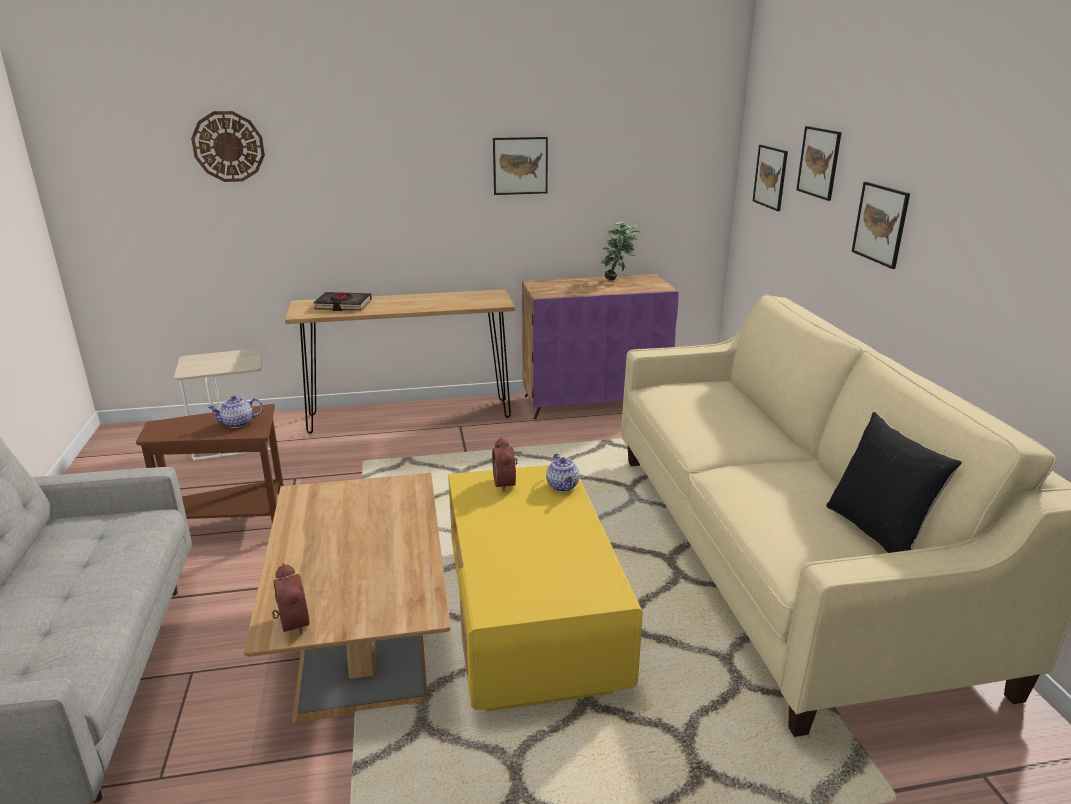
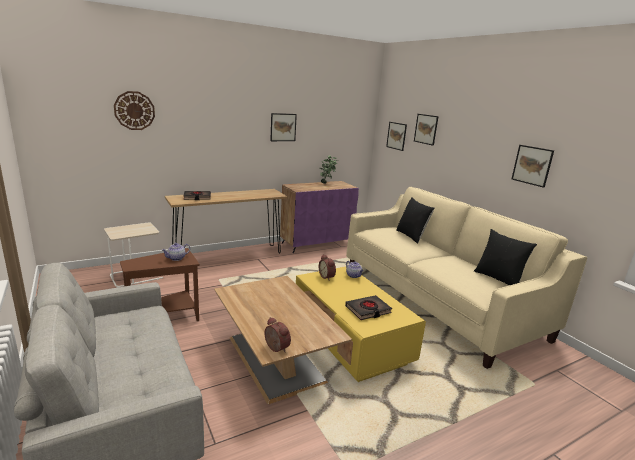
camera: 20 degrees left, 5 degrees down
picture [852,182,910,269] -> picture moved to [512,145,554,188]
none -> black book [345,295,392,320]
none -> black pillow [396,197,435,244]

